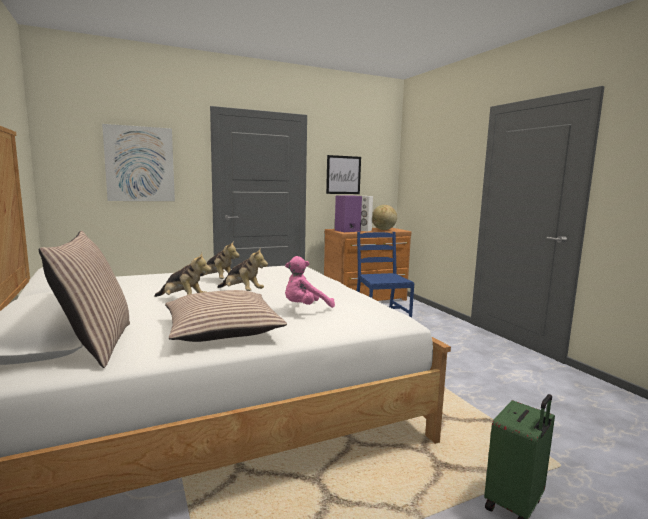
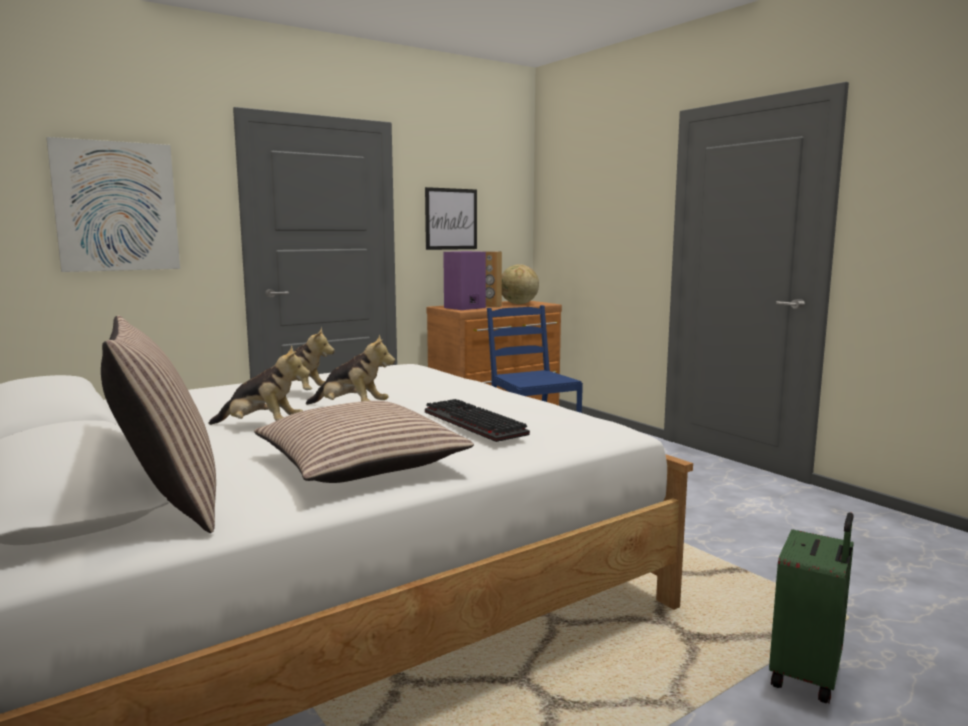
camera: 10 degrees left, 0 degrees up
pink plush toy [285,256,335,308] -> keyboard [425,399,530,442]
white speaker [361,196,373,232] -> brown speaker [483,251,502,307]

